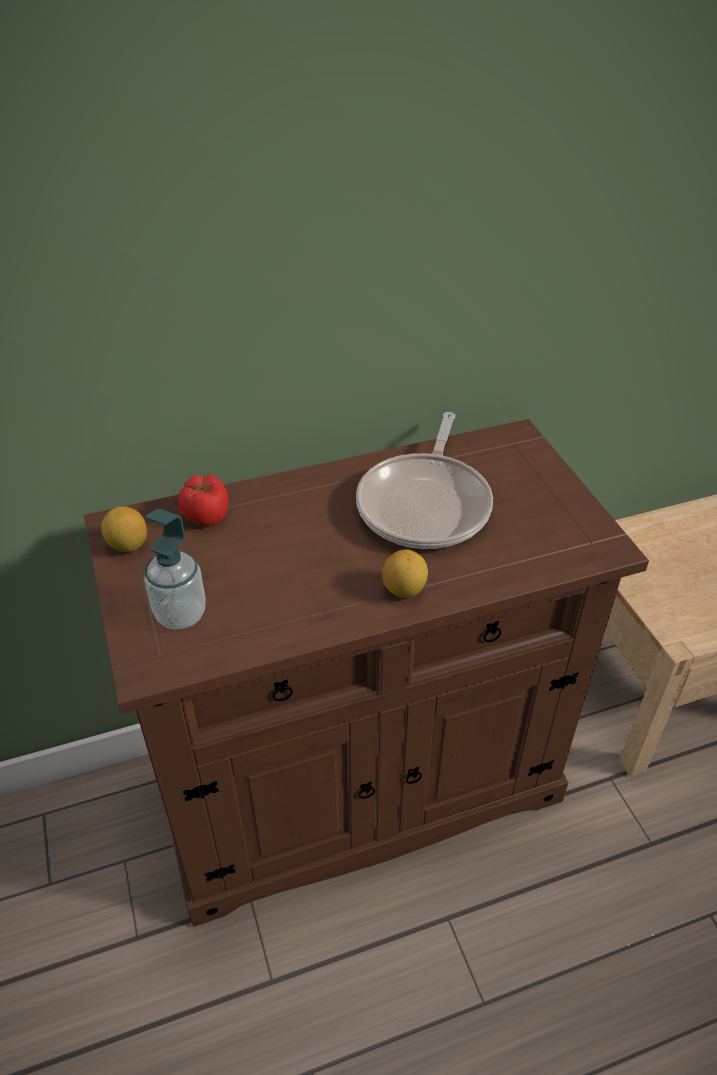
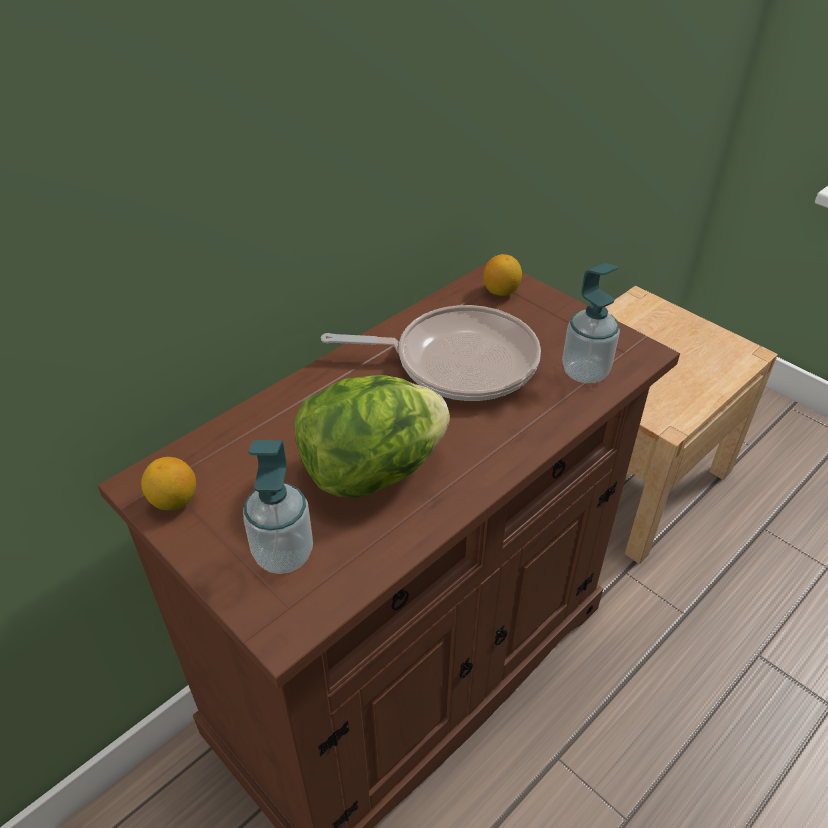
camera: 25 degrees left, 0 degrees up
tomato [178,475,228,526] -> none
frying pan [356,412,493,549] -> frying pan turned 75 degrees counterclockwise [321,305,541,401]
lemon [382,550,428,598] -> lemon moved to [483,254,522,296]
none -> lettuce [295,375,450,498]
none -> soap dispenser [562,263,620,383]

